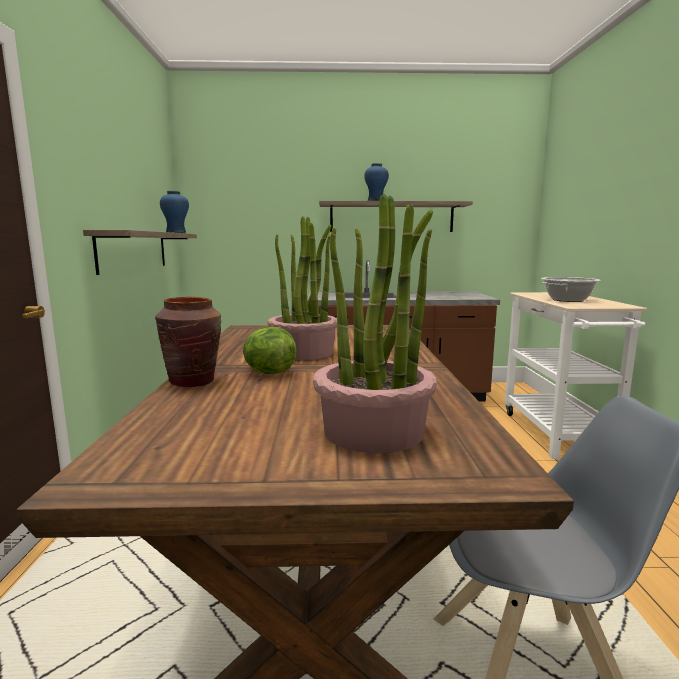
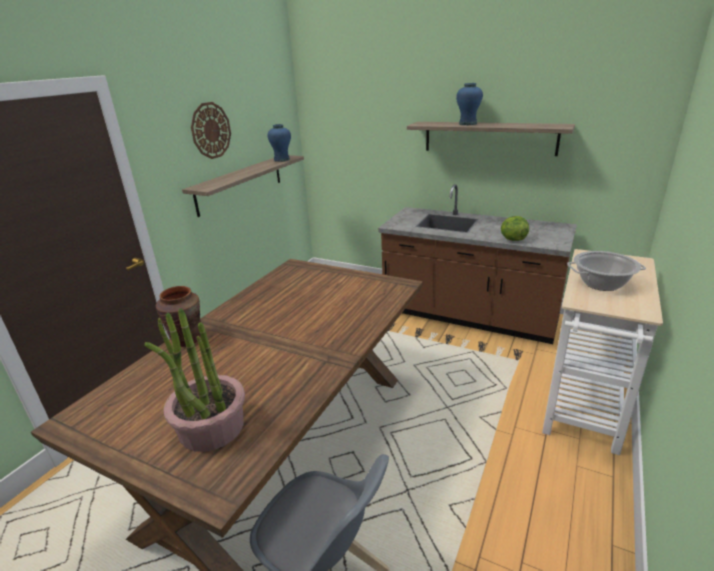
camera: 30 degrees right, 15 degrees up
lettuce [243,327,297,374] -> lettuce moved to [501,216,529,241]
potted plant [267,216,337,360] -> none
none -> wall clock [191,102,231,159]

